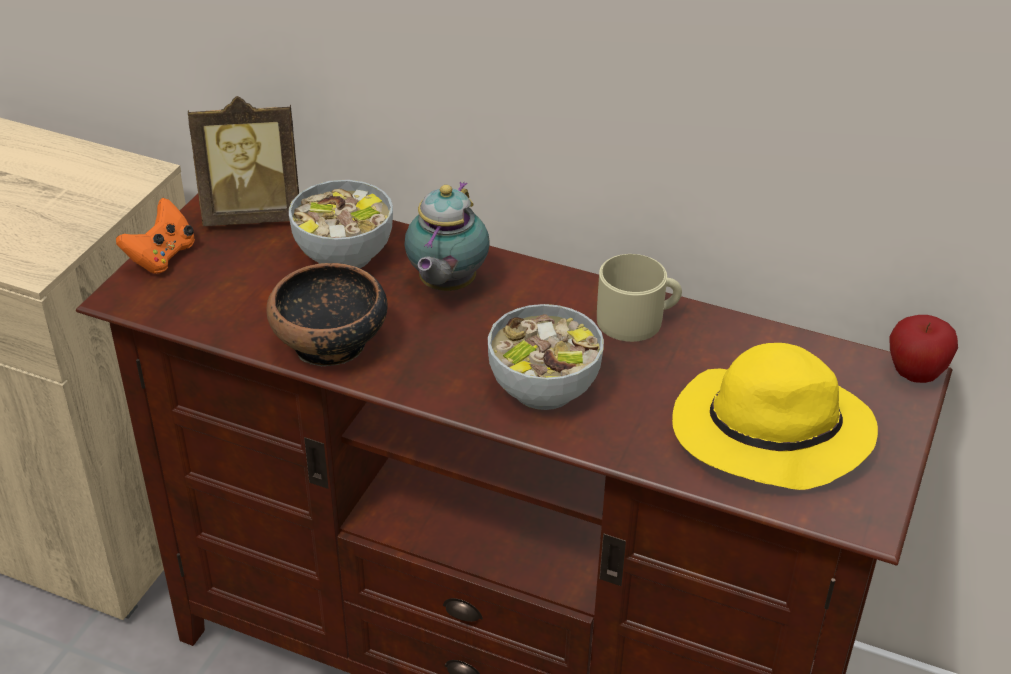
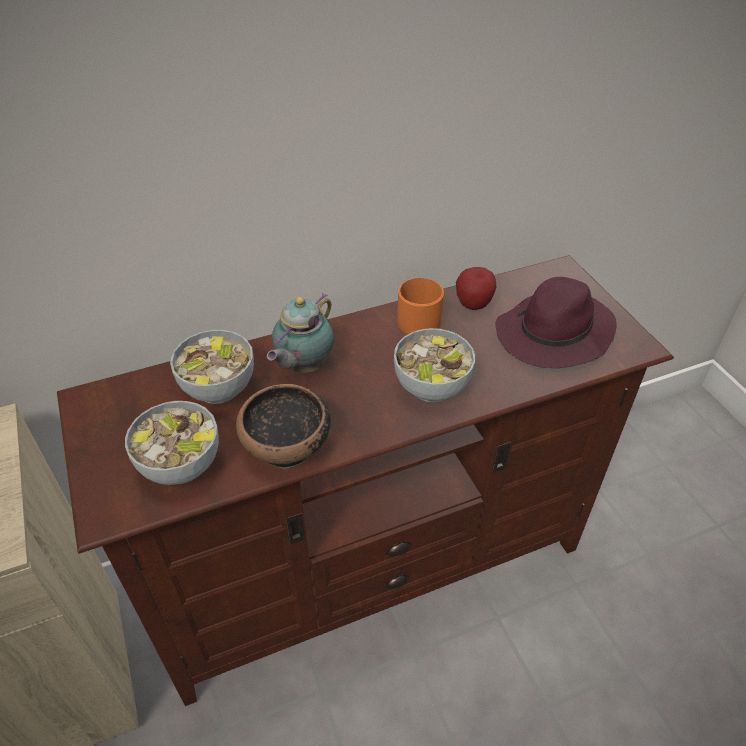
camera: 45 degrees left, 5 degrees up
orange game controller [116,198,195,274] -> none
picture frame [188,96,299,226] -> none
teapot [404,181,489,291] -> teapot turned 60 degrees clockwise [267,293,334,373]
beige mug [597,254,682,342] -> orange mug [397,278,444,334]
yellow hat [672,343,878,490] -> purple hat [495,277,617,368]
apple [889,315,958,383] -> apple moved to [456,267,496,310]
none -> bowl [125,401,219,485]

